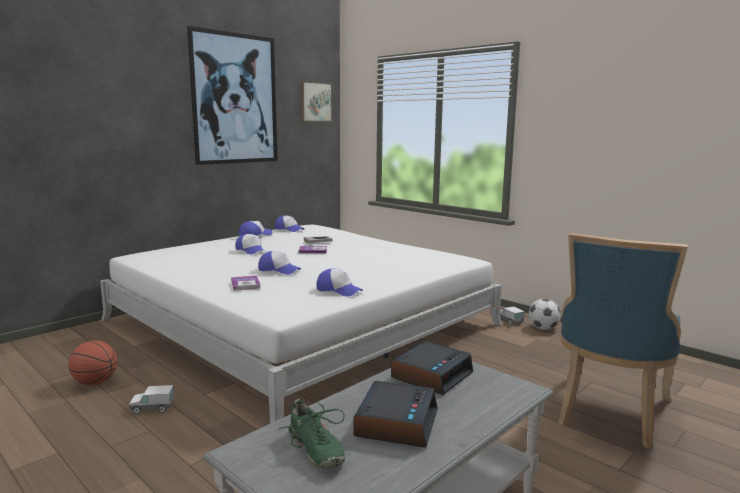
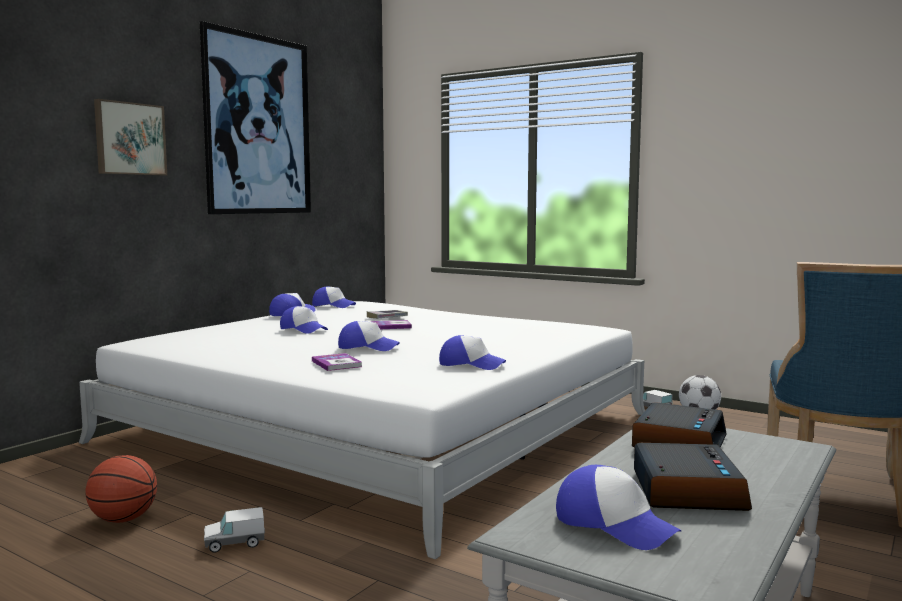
camera: 10 degrees left, 5 degrees down
green shoe [279,399,345,469] -> cap [556,465,682,550]
picture [300,81,332,122] -> picture moved to [94,99,167,176]

